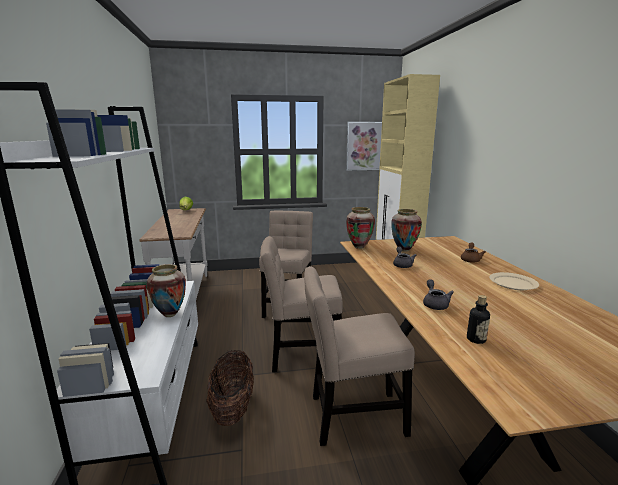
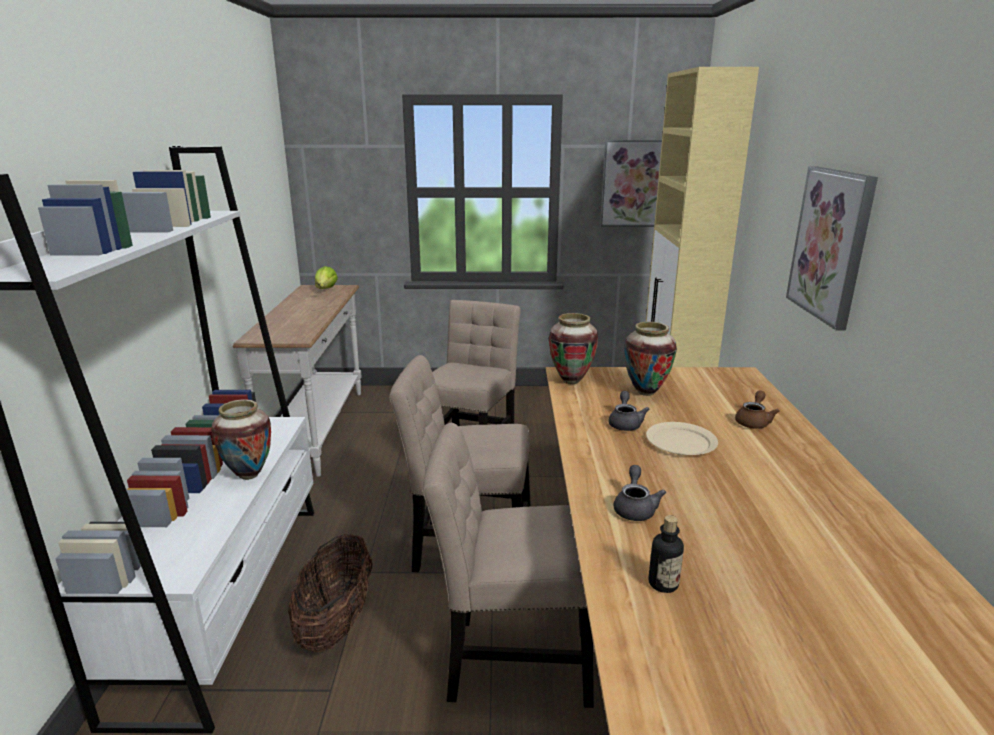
camera: 10 degrees right, 5 degrees up
beige plate [489,272,539,290] -> beige plate moved to [646,422,718,455]
none -> picture [786,166,878,331]

